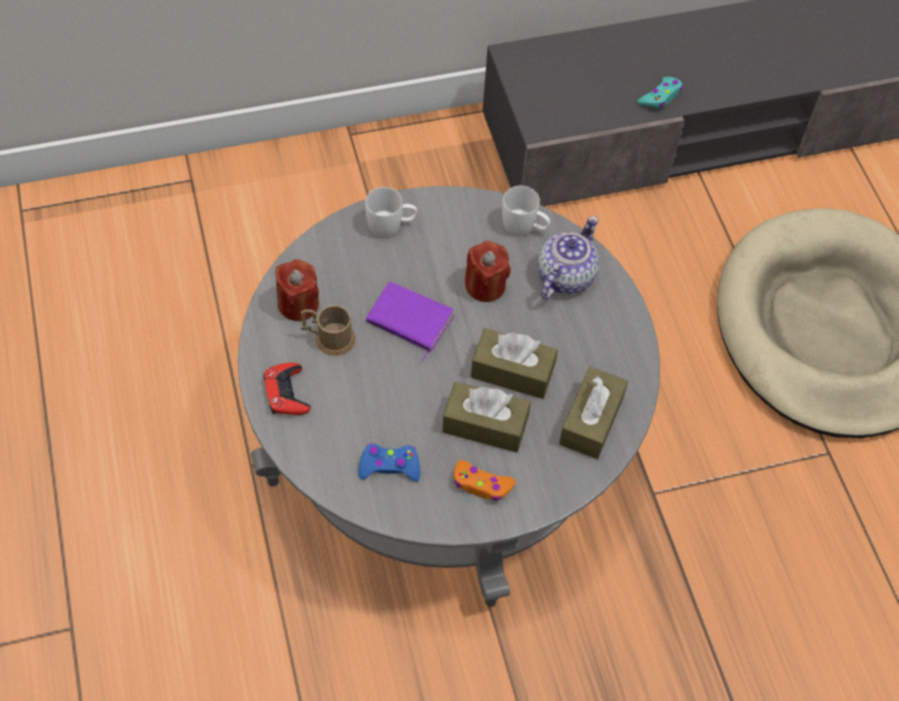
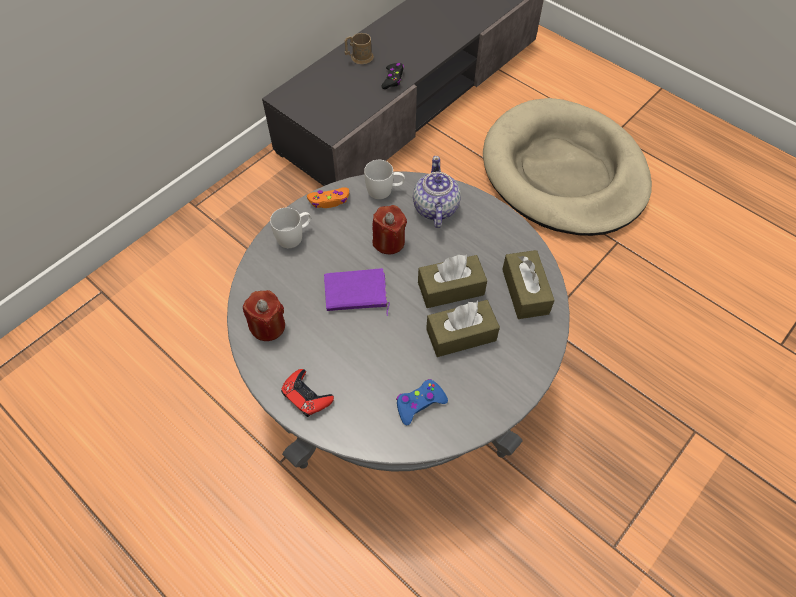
camera: 30 degrees left, 0 degrees up
brown mug [301,305,355,356] -> brown mug moved to [345,33,374,64]
orange game controller [454,460,515,501] -> orange game controller moved to [307,187,349,208]
turquoise game controller [638,77,683,108] -> black game controller [381,63,404,89]

